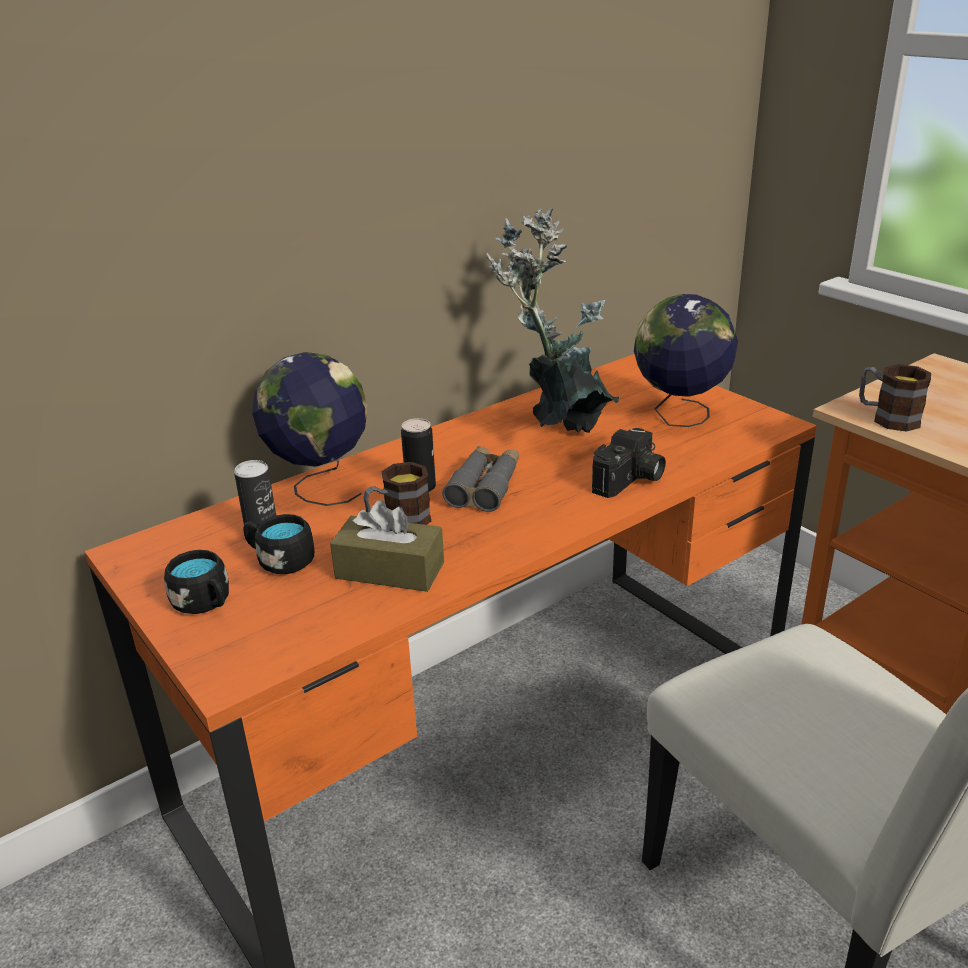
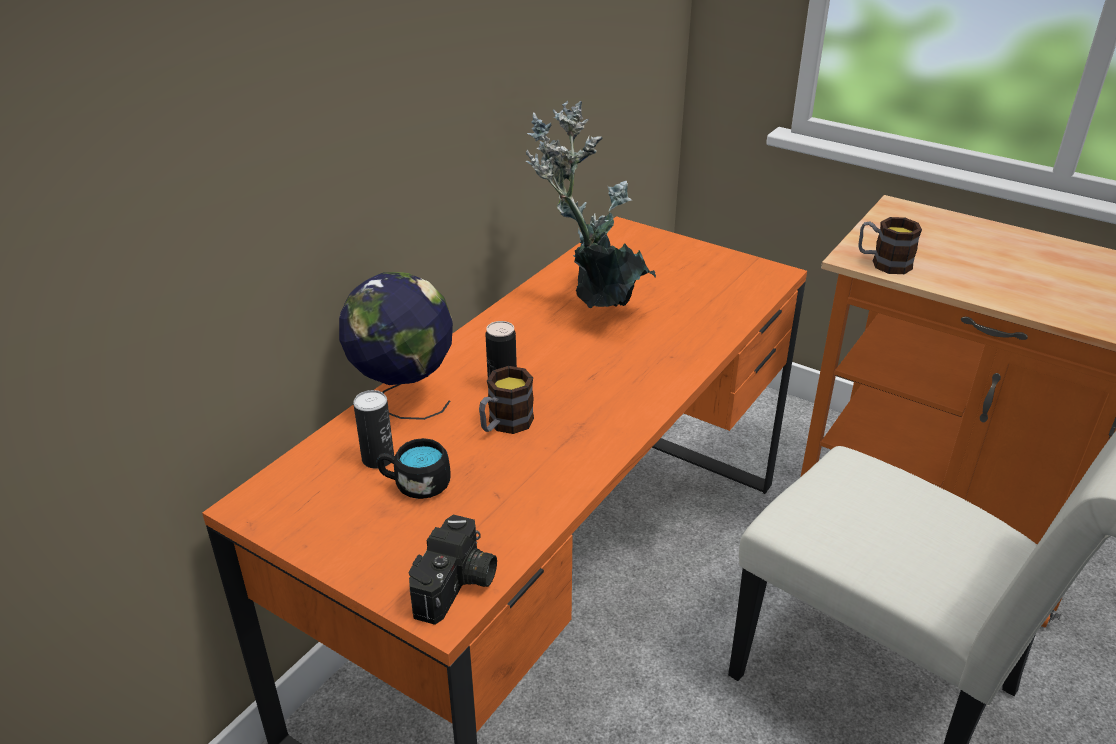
camera: 20 degrees left, 5 degrees up
black mug [164,550,229,614] -> none
brown tissue box [330,500,444,592] -> none
grey binoculars [442,446,519,512] -> none
camera [592,428,666,498] -> camera moved to [409,515,497,625]
globe [634,294,738,427] -> none

